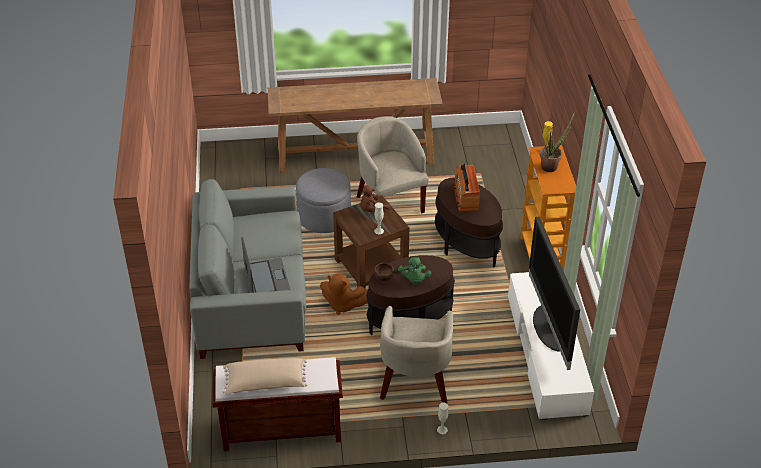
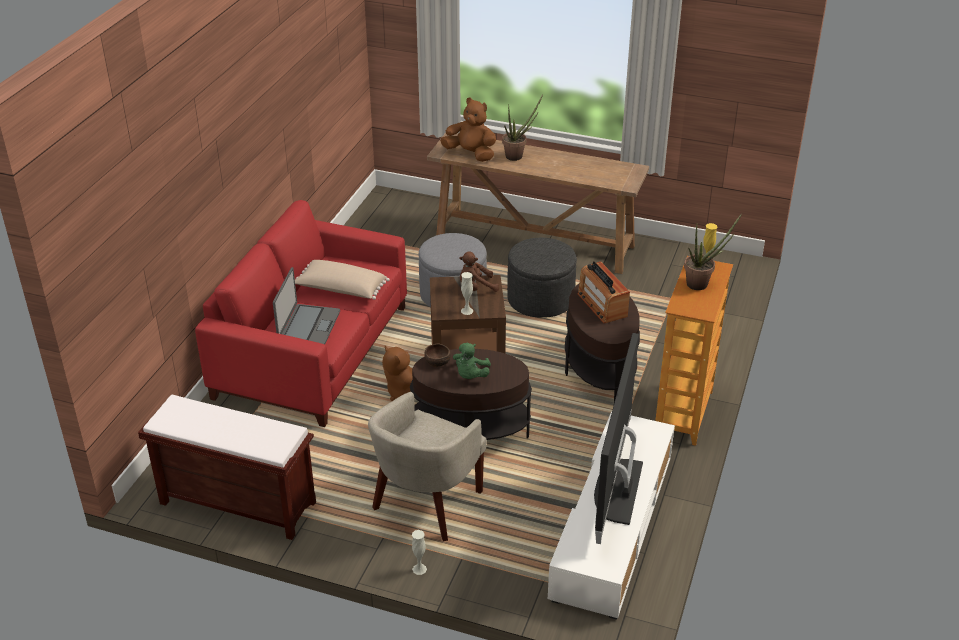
camera: 25 degrees right, 5 degrees down
grey sofa [189,179,306,359] -> red sofa [195,200,407,427]
beige pillow [222,358,308,394] -> beige pillow moved to [295,260,390,300]
beige armchair [357,116,429,213] -> grey ottoman [507,238,577,318]
radio [453,164,480,212] -> radio turned 45 degrees counterclockwise [577,261,630,323]
none -> brown plush toy [440,97,496,162]
none -> potted plant [502,94,543,161]

